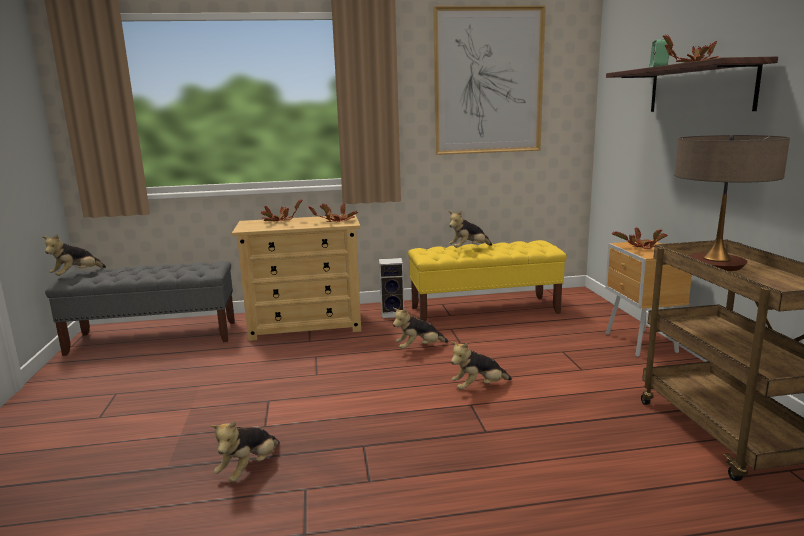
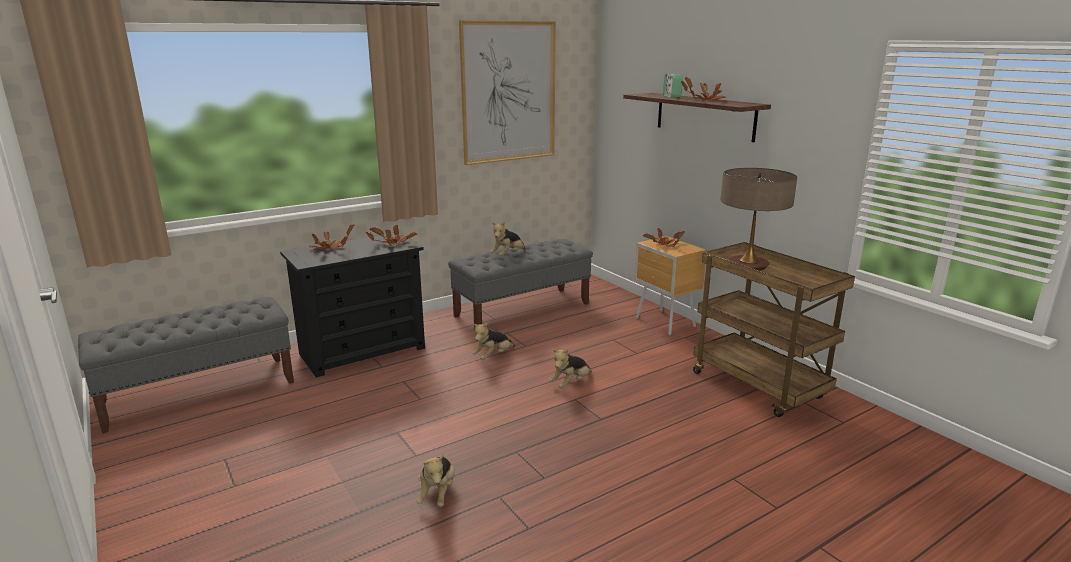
camera: 25 degrees left, 5 degrees up
plush toy [42,234,106,276] -> none
beige dresser [232,215,361,341] -> black dresser [280,233,425,377]
speaker [379,258,404,318] -> none
yellow bench [408,240,567,321] -> grey bench [448,239,593,328]

